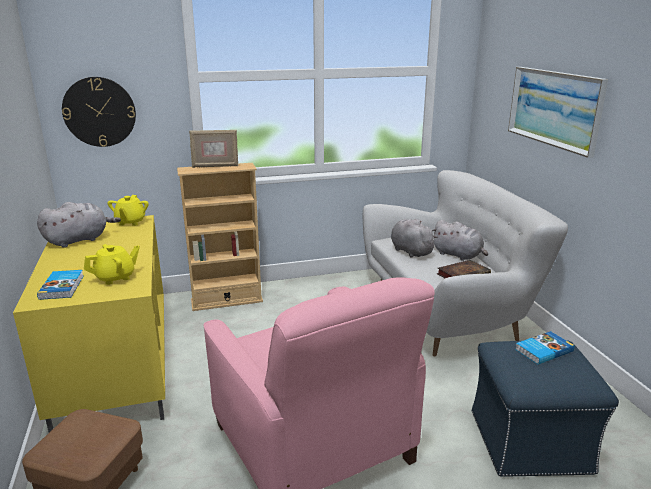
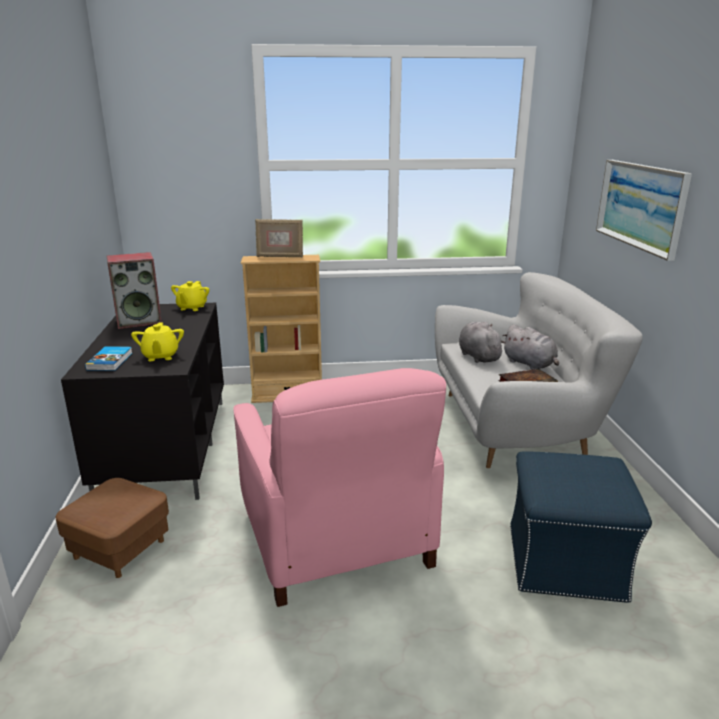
camera: 10 degrees right, 0 degrees up
yellow tv stand [13,215,165,432] -> black tv stand [61,303,224,500]
grey plush toy [37,202,121,248] -> speaker [106,252,162,329]
wall clock [62,77,136,147] -> none
yellow teapot [84,244,140,285] -> yellow teapot turned 105 degrees clockwise [131,322,184,361]
book [515,331,575,364] -> none

